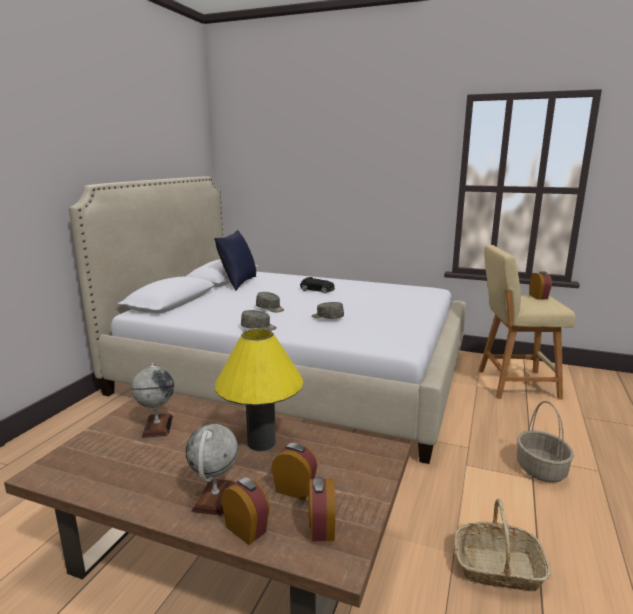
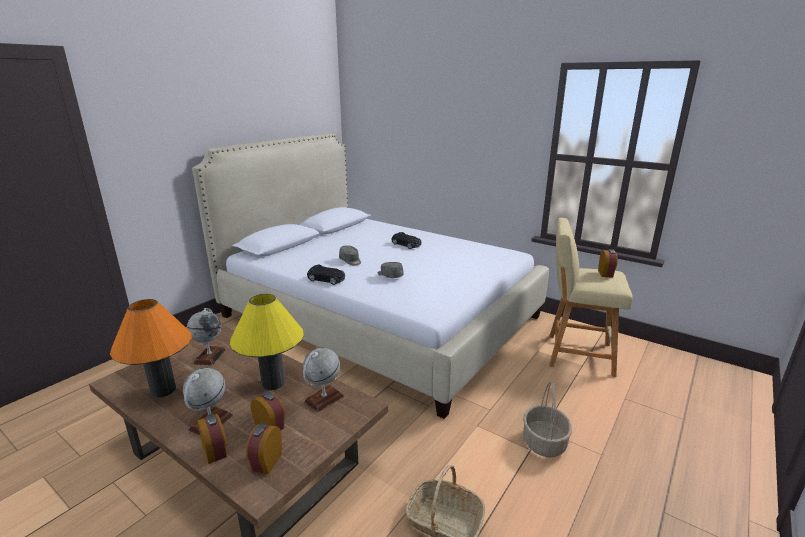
camera: 15 degrees right, 5 degrees up
blue pillow [214,230,256,291] -> none
grey cap [241,310,277,331] -> black toy car [307,264,345,285]
none -> orange table lamp [110,299,192,398]
none -> globe [303,347,344,412]

